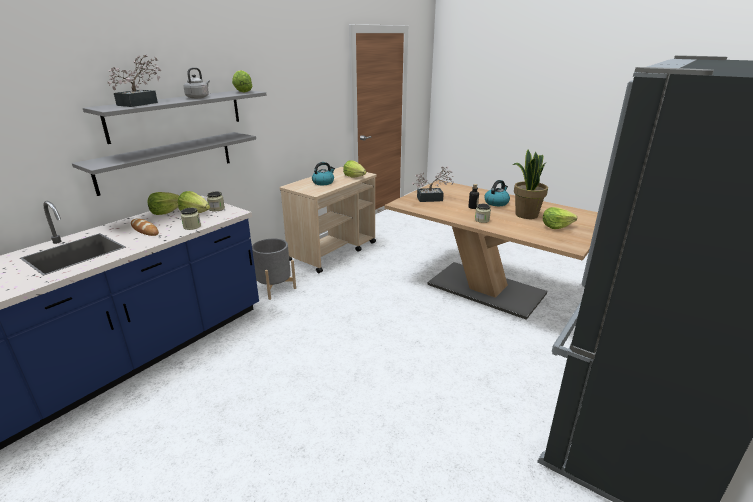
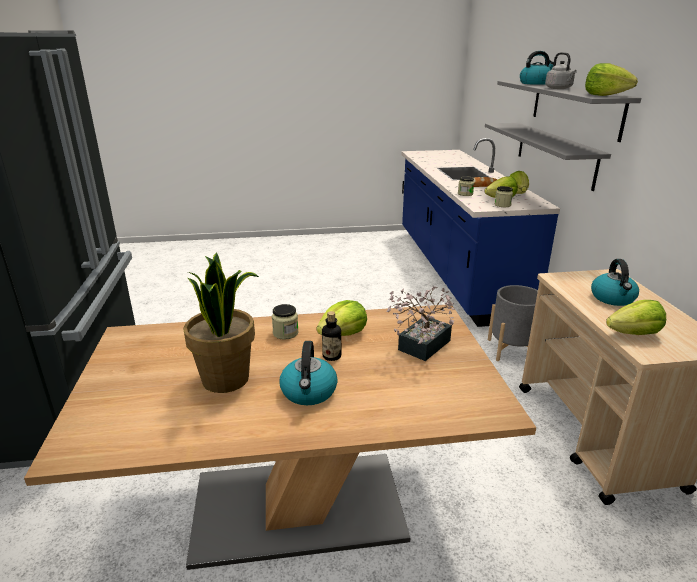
camera: 135 degrees right, 0 degrees up
potted plant [107,55,162,107] -> kettle [520,51,554,85]
lettuce [543,207,577,229] -> lettuce moved to [317,300,367,336]

